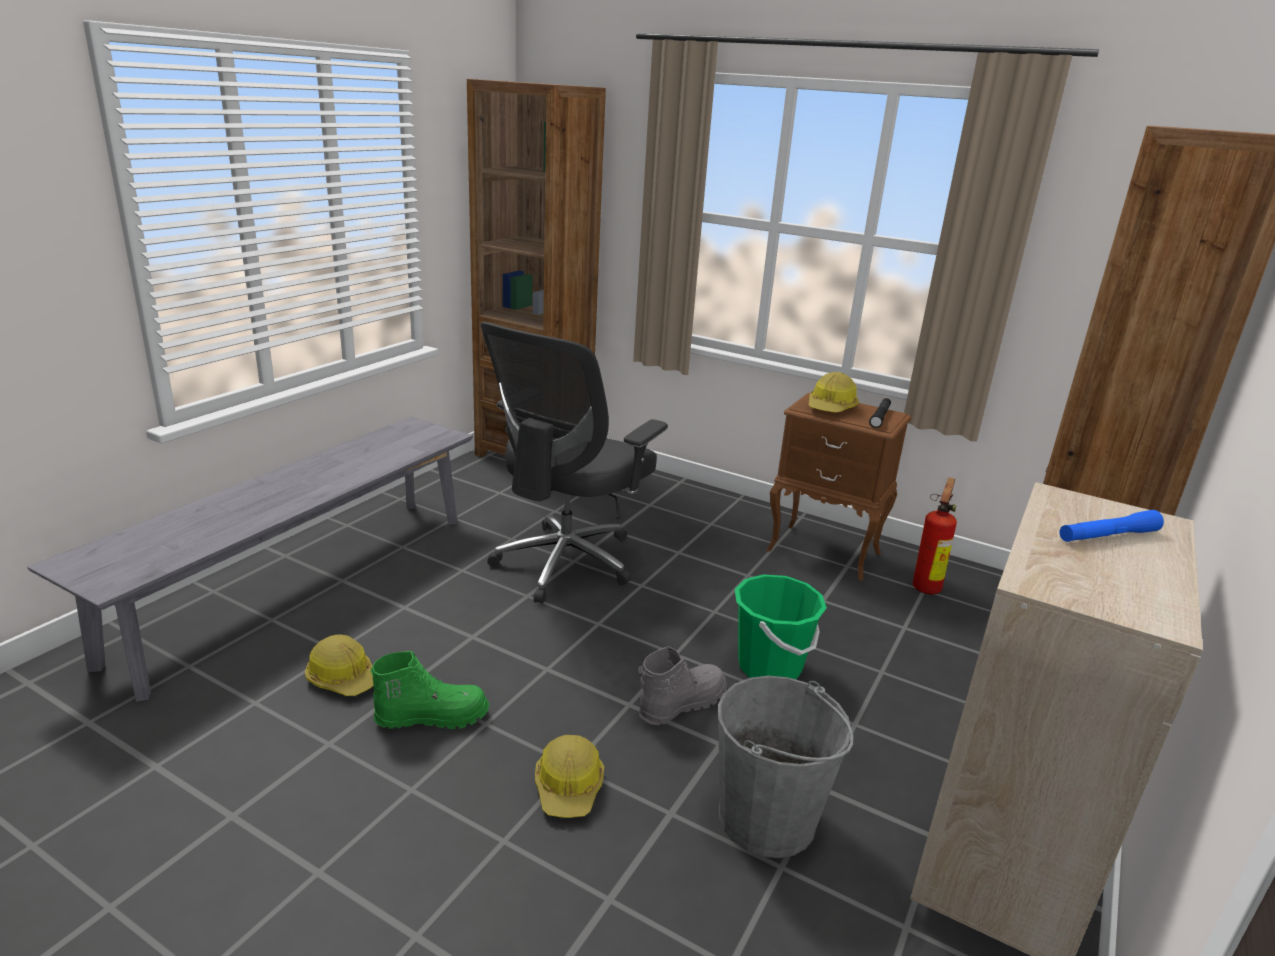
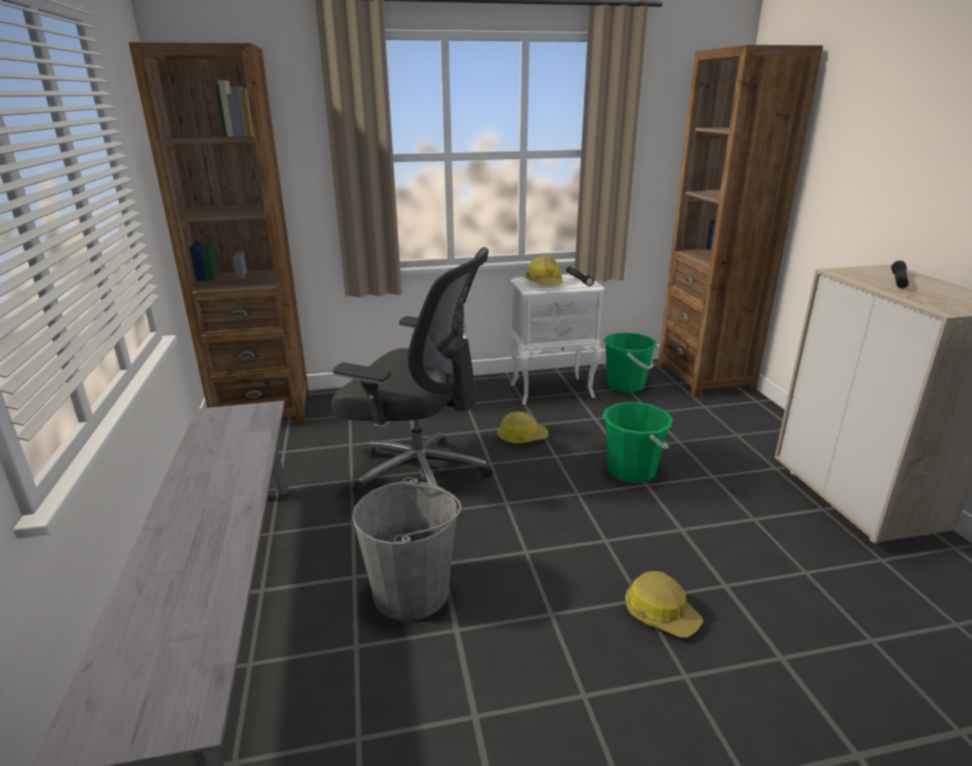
camera: 40 degrees left, 0 degrees up
hard hat [305,635,374,696] -> hard hat moved to [497,412,549,443]
green boot [371,651,489,729] -> none
office chair [481,322,668,604] -> office chair turned 60 degrees counterclockwise [331,247,493,497]
grey boot [638,646,727,725] -> none
grey bucket [718,676,853,858] -> grey bucket moved to [352,477,462,621]
brown nightstand [766,392,911,581] -> white nightstand [508,273,605,405]
fire extinguisher [913,478,957,594] -> green bucket [603,332,657,393]
blue flashlight [1059,510,1164,542] -> black flashlight [891,261,909,288]

